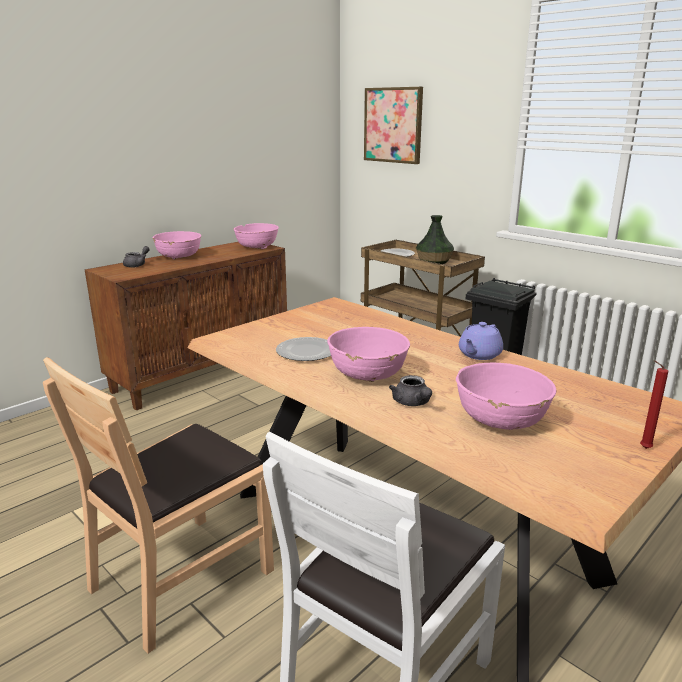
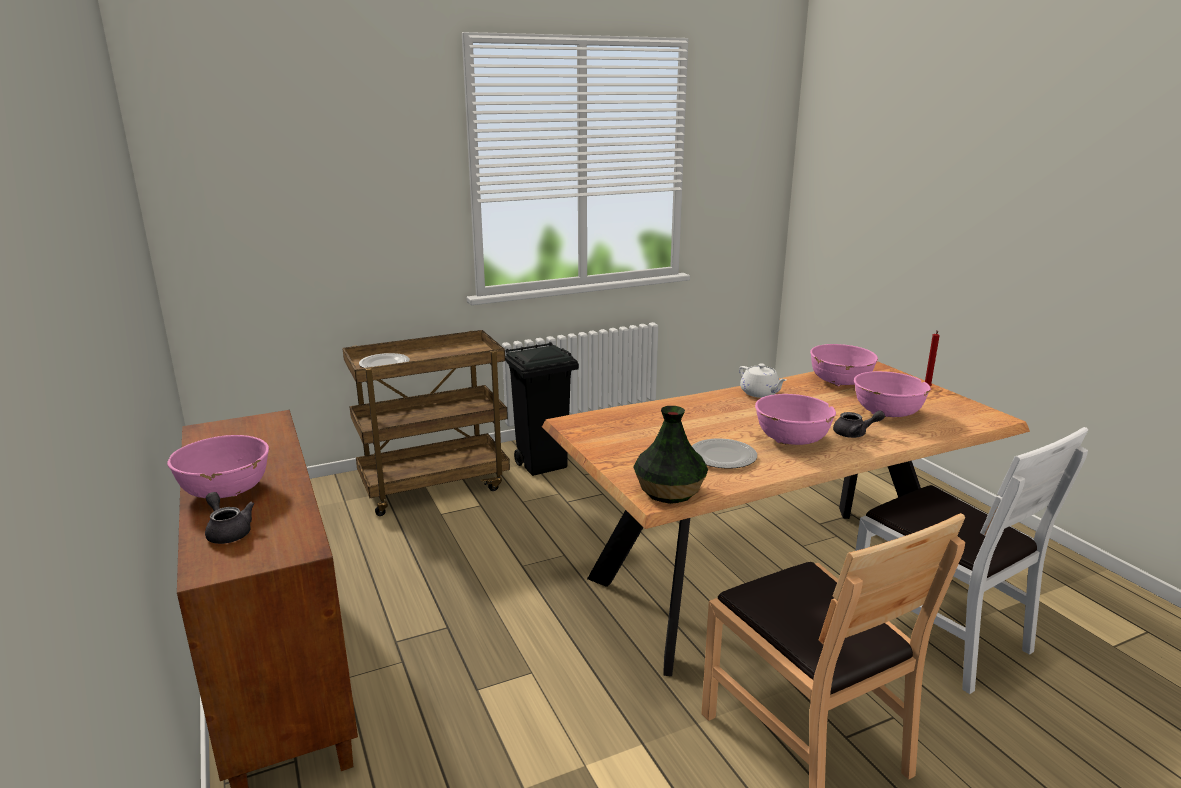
camera: 70 degrees left, 0 degrees up
pink bowl [234,223,279,249] -> pink bowl moved to [810,344,878,386]
picture [364,87,423,164] -> none
vase [416,215,454,264] -> vase moved to [633,406,708,504]
purple teapot [459,322,503,360] -> white teapot [739,364,786,398]

